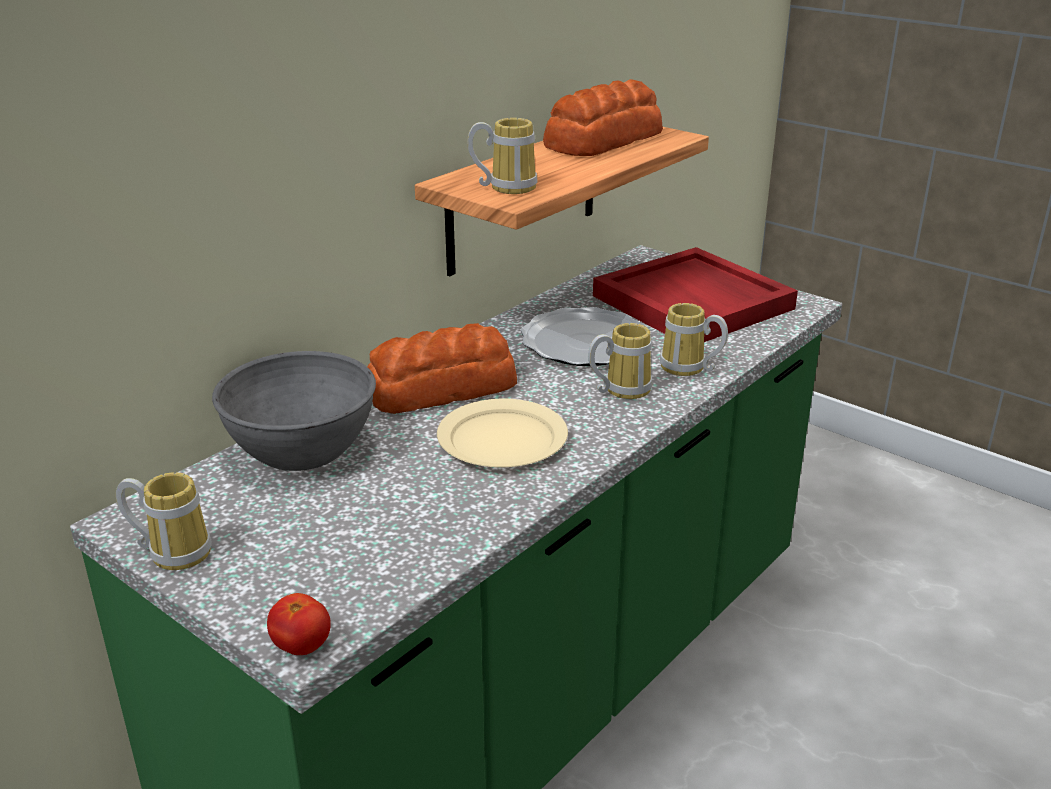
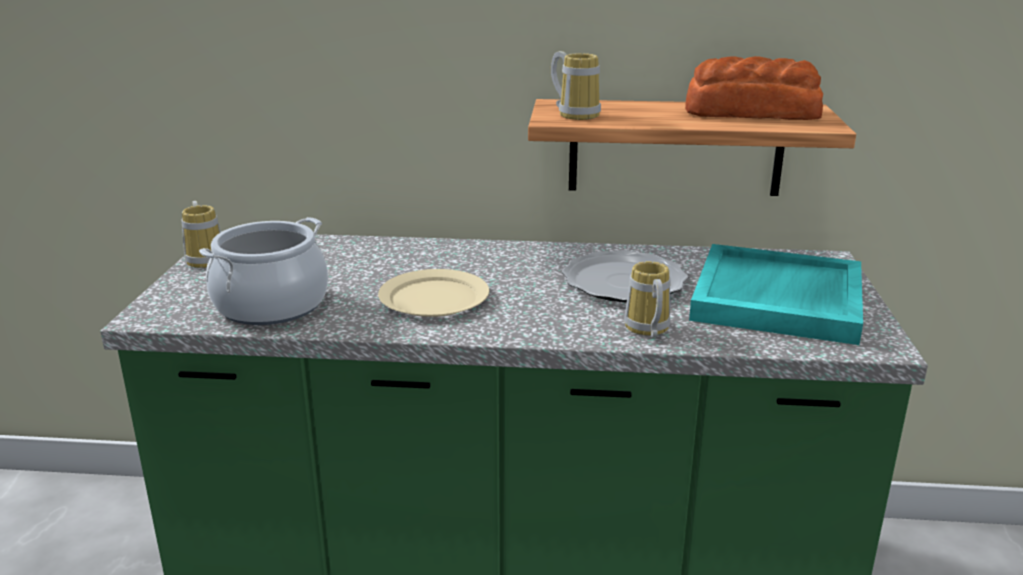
camera: 55 degrees right, 5 degrees down
grey bowl [212,351,376,471] -> none
tomato [267,593,331,655] -> none
bread [368,323,517,414] -> none
mug [588,323,652,399] -> none
red tray [593,247,798,342] -> turquoise tray [689,244,863,345]
none -> cooking pot [199,217,328,325]

